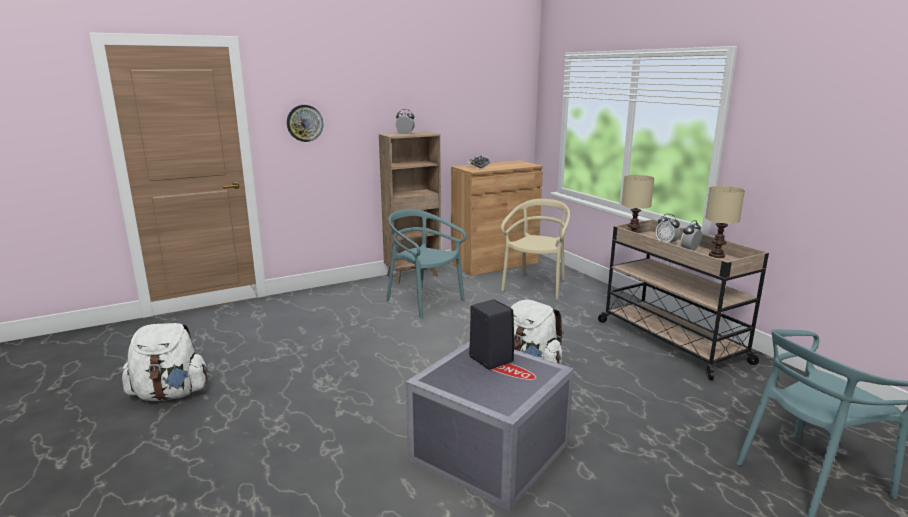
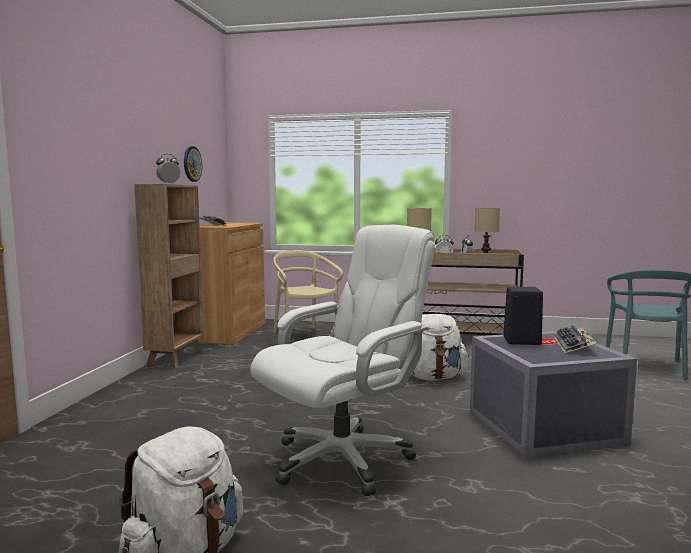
camera: 50 degrees left, 10 degrees down
wall clock [287,105,323,142] -> wall clock moved to [184,146,202,182]
turquoise chair [386,209,467,319] -> none
none -> white office chair [251,225,435,496]
none -> keyboard [554,325,596,353]

